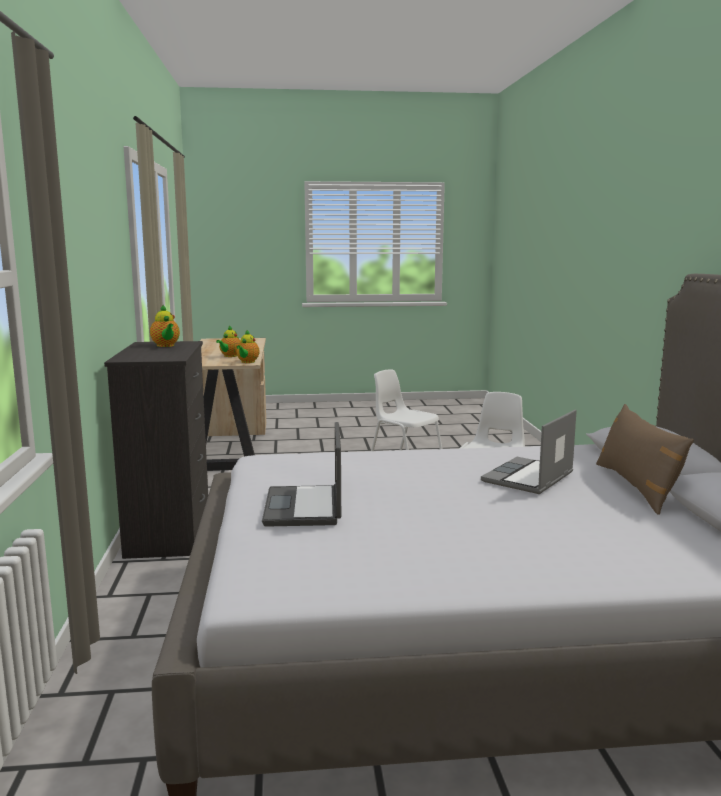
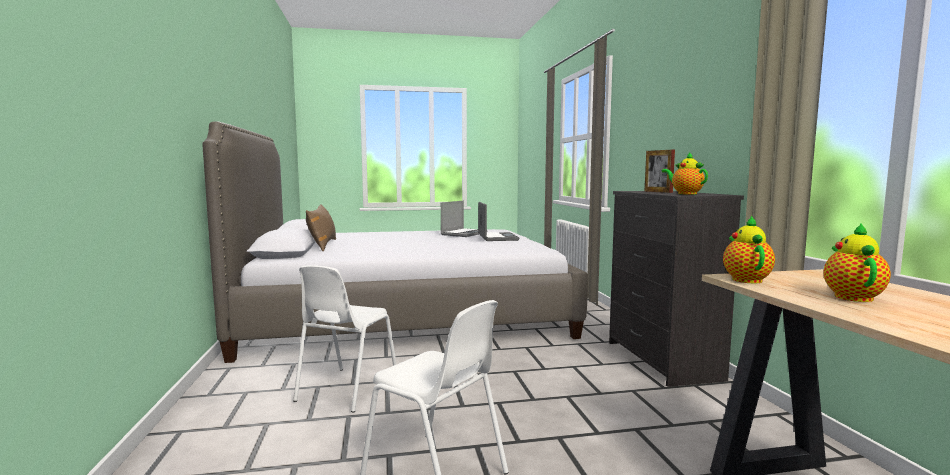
camera: 175 degrees right, 5 degrees down
laptop [481,409,577,494] -> laptop moved to [441,201,479,237]
none -> picture frame [644,150,675,193]

